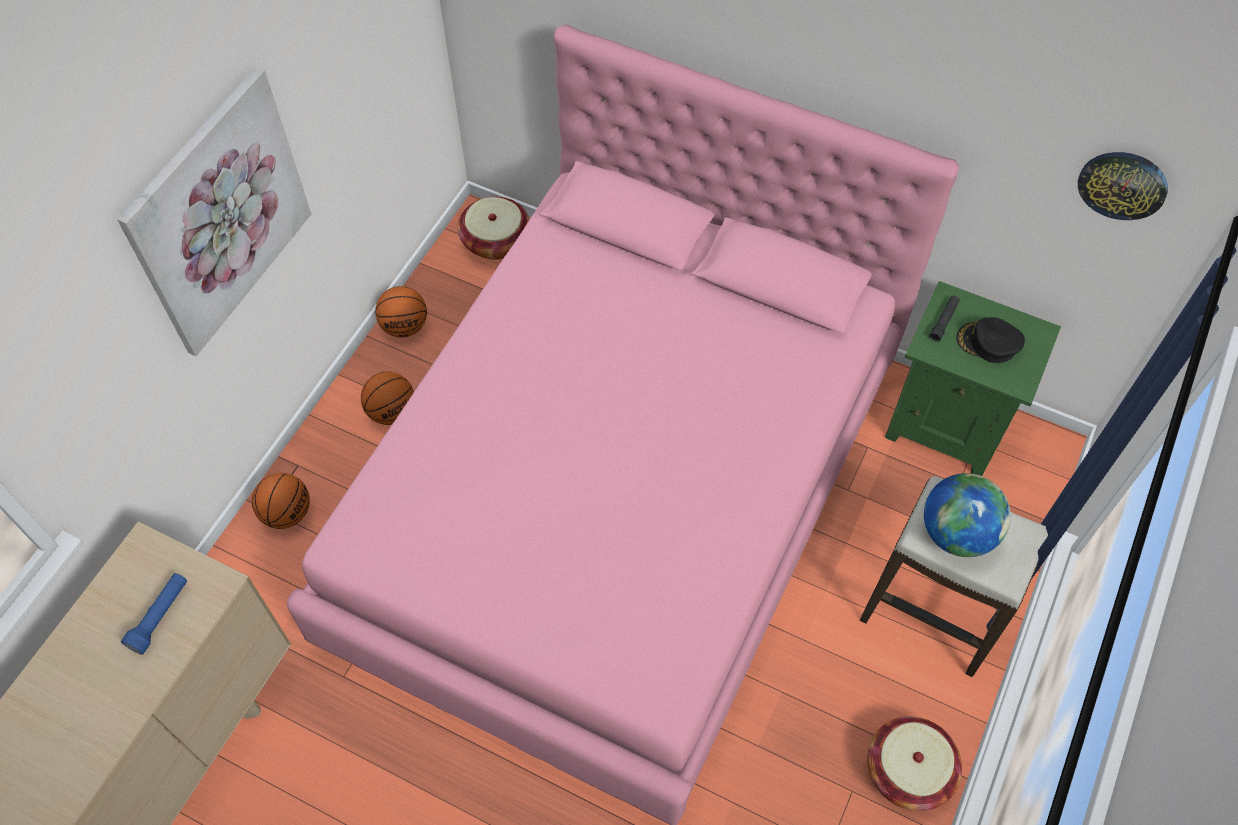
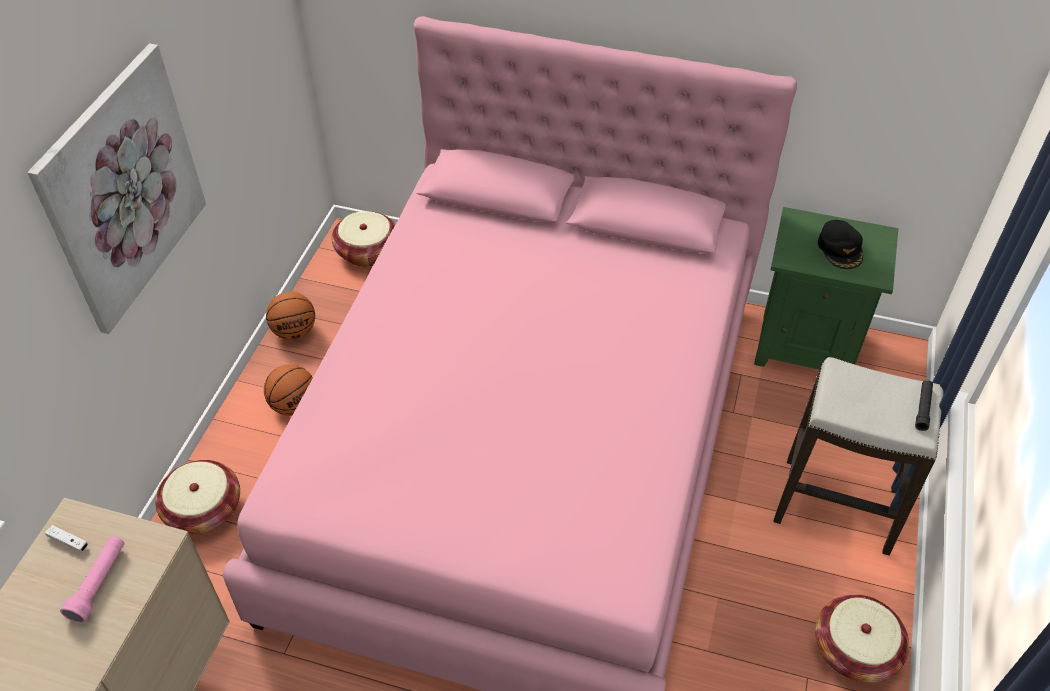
camera: 10 degrees left, 10 degrees down
blue flashlight [121,573,187,655] -> pink flashlight [60,536,124,623]
basketball [252,473,310,529] -> basket [155,460,240,534]
globe [924,473,1011,557] -> none
black flashlight [929,296,960,342] -> black flashlight moved to [915,380,933,431]
black cap [956,317,1025,363] -> black cap turned 105 degrees counterclockwise [818,220,863,269]
wall clock [1078,152,1168,220] -> none
none -> white game controller [45,525,88,552]

